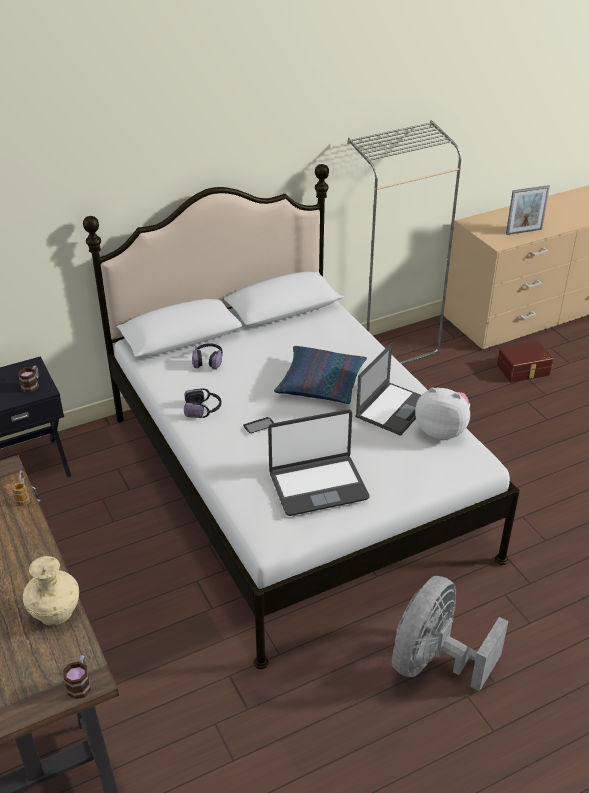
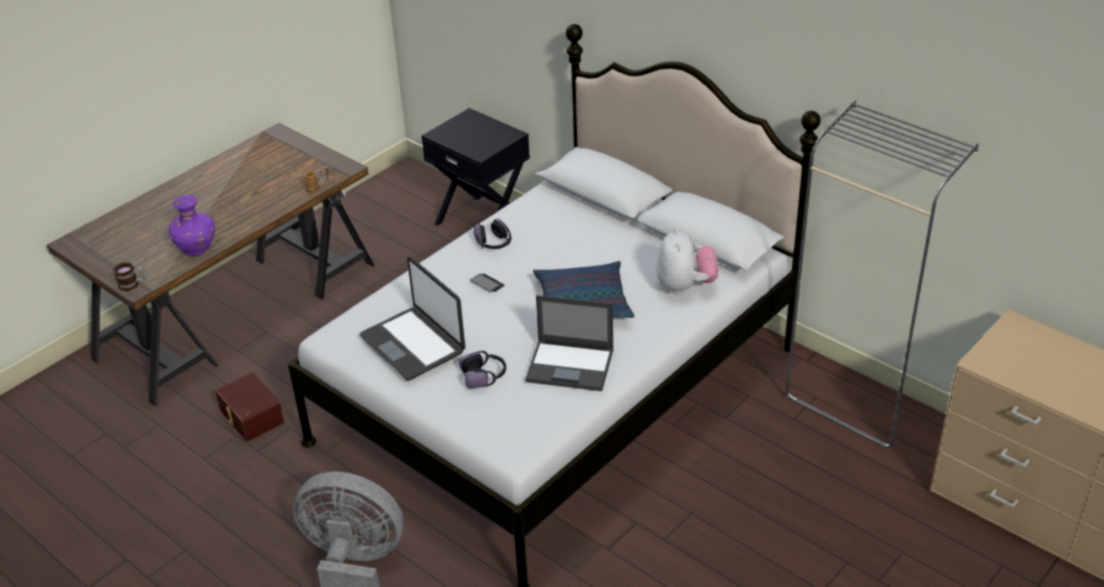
camera: 70 degrees right, 0 degrees up
mug [18,365,39,392] -> none
beige vase [23,556,79,626] -> purple vase [169,195,215,256]
headphones [192,343,223,370] -> headphones moved to [459,351,506,388]
plush toy [415,387,470,440] -> plush toy moved to [656,228,718,294]
brown storage box [497,341,553,383] -> brown storage box moved to [215,373,284,441]
picture frame [506,185,550,235] -> none

